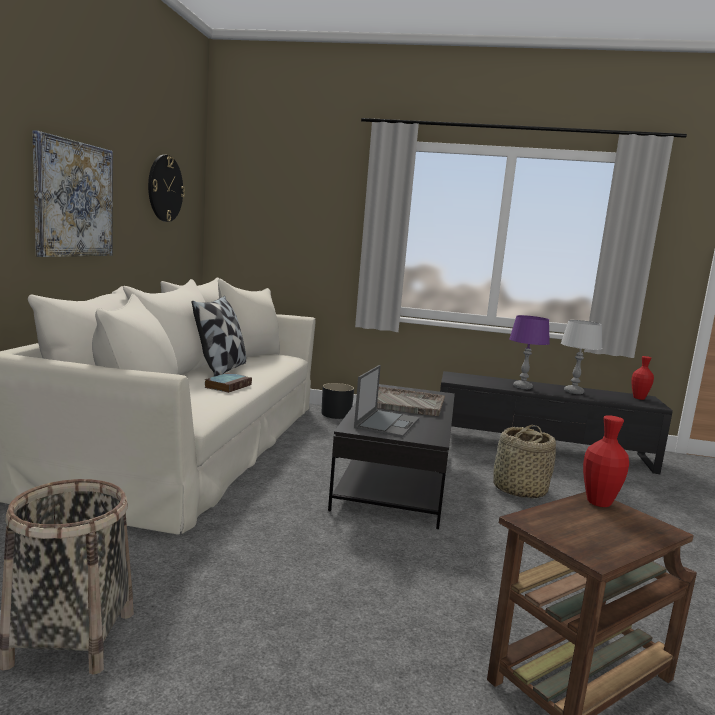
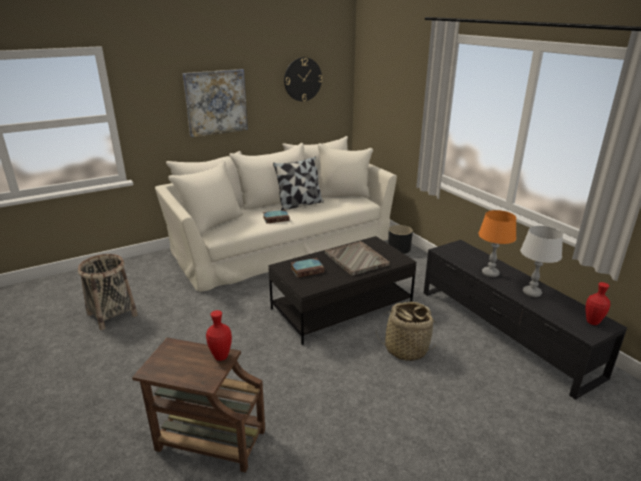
camera: 50 degrees right, 15 degrees up
laptop [354,365,419,437] -> book [291,258,324,278]
purple table lamp [509,315,550,389] -> orange table lamp [478,210,516,277]

